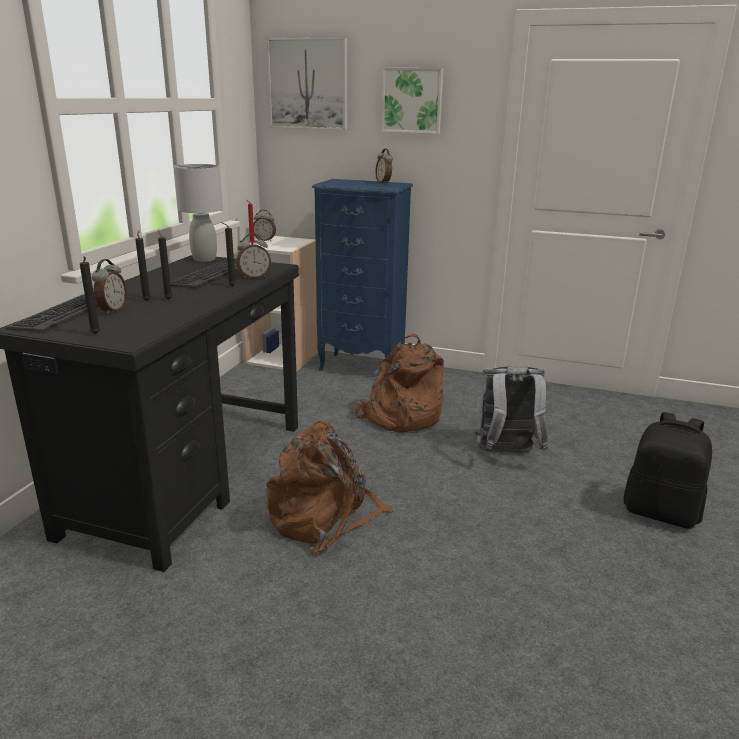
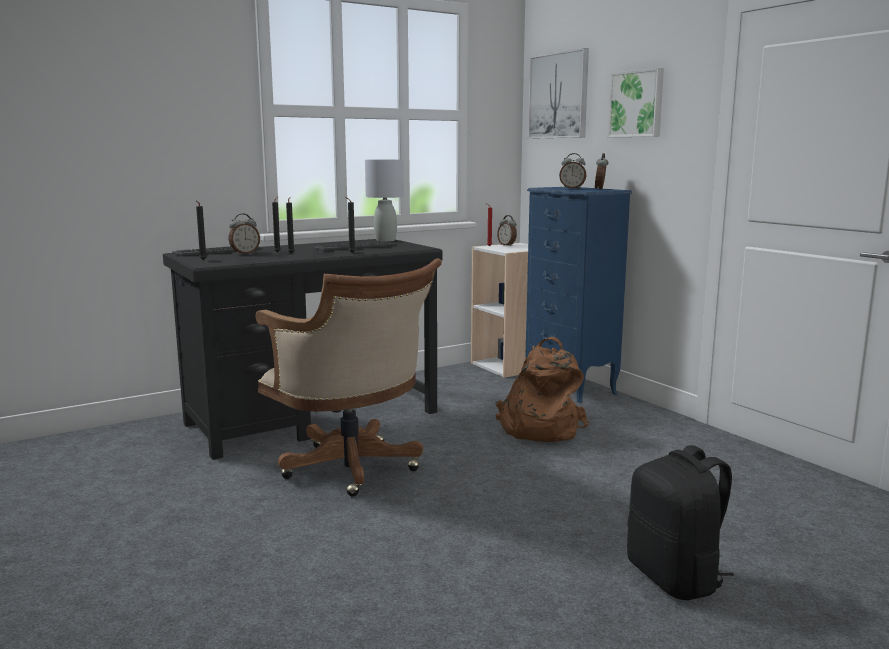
camera: 40 degrees right, 10 degrees down
alarm clock [237,234,271,279] -> alarm clock moved to [559,153,586,189]
brown backpack [266,421,393,554] -> office chair [255,258,442,496]
grey backpack [475,366,548,453] -> none

